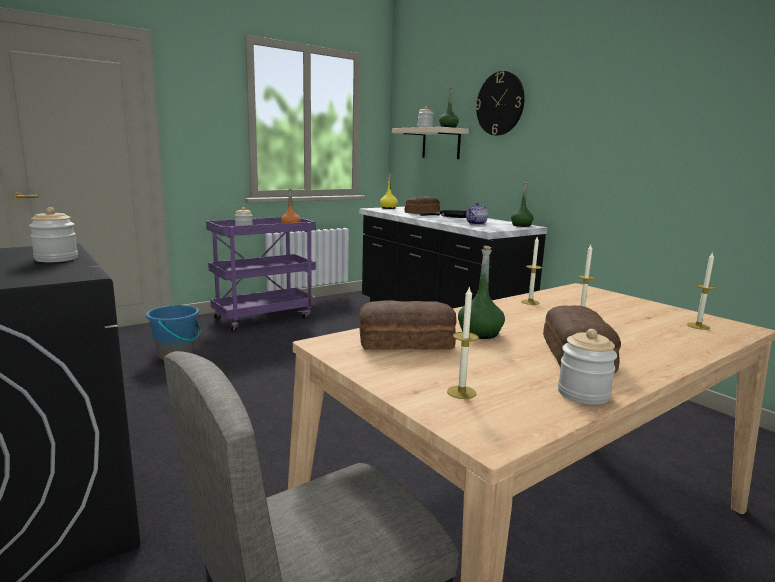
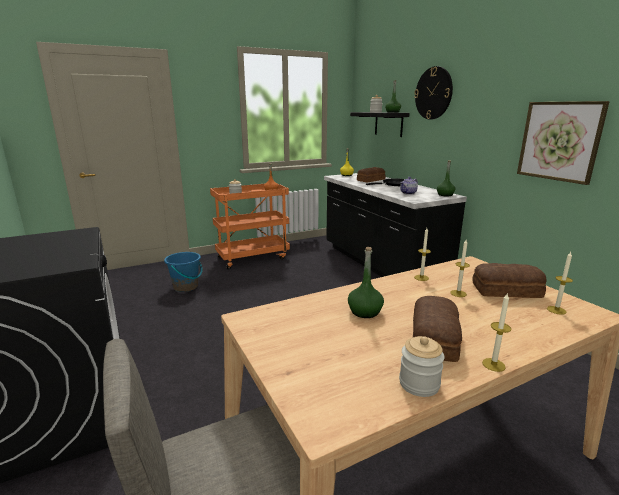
camera: 10 degrees right, 5 degrees up
jar [29,207,78,262] -> none
purple cart [206,217,316,332] -> orange cart [210,183,290,270]
bread [359,300,457,350] -> bread moved to [472,263,547,298]
beige shelf [392,127,469,159] -> black shelf [350,112,410,137]
candle [447,286,479,399] -> candle moved to [482,292,511,372]
none -> picture [517,101,610,185]

